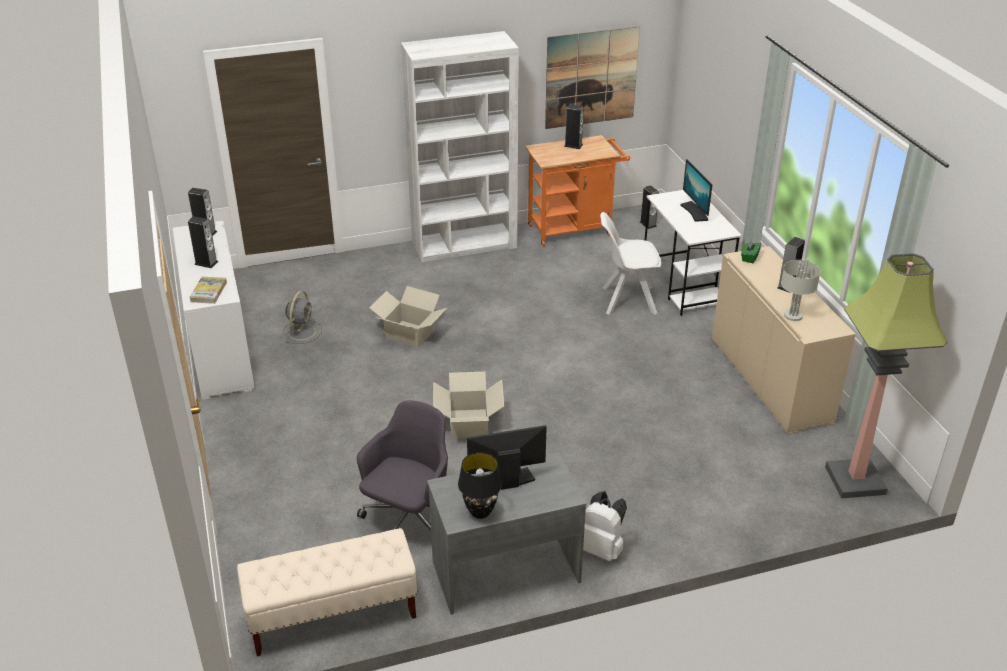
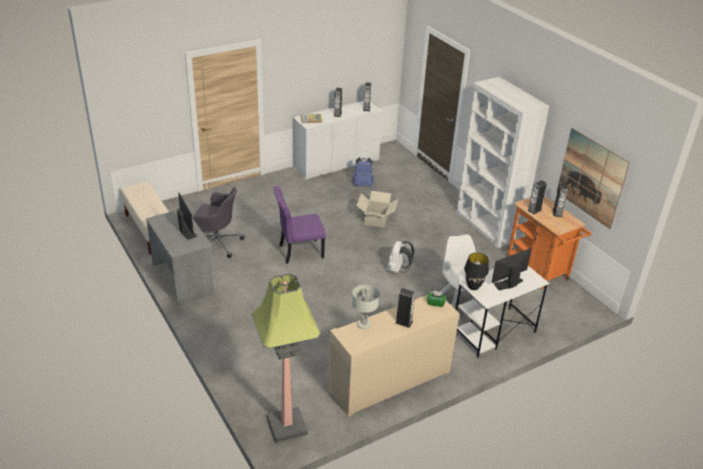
camera: 75 degrees right, 0 degrees up
grey fan [283,291,322,344] -> blue backpack [352,157,374,187]
cardboard box [433,372,504,439] -> purple chair [273,186,326,264]
black table lamp [458,452,502,519] -> black table lamp moved to [464,253,489,290]
white backpack [583,491,627,561] -> white backpack moved to [387,241,414,273]
speaker [640,185,659,229] -> speaker moved to [528,180,547,214]

